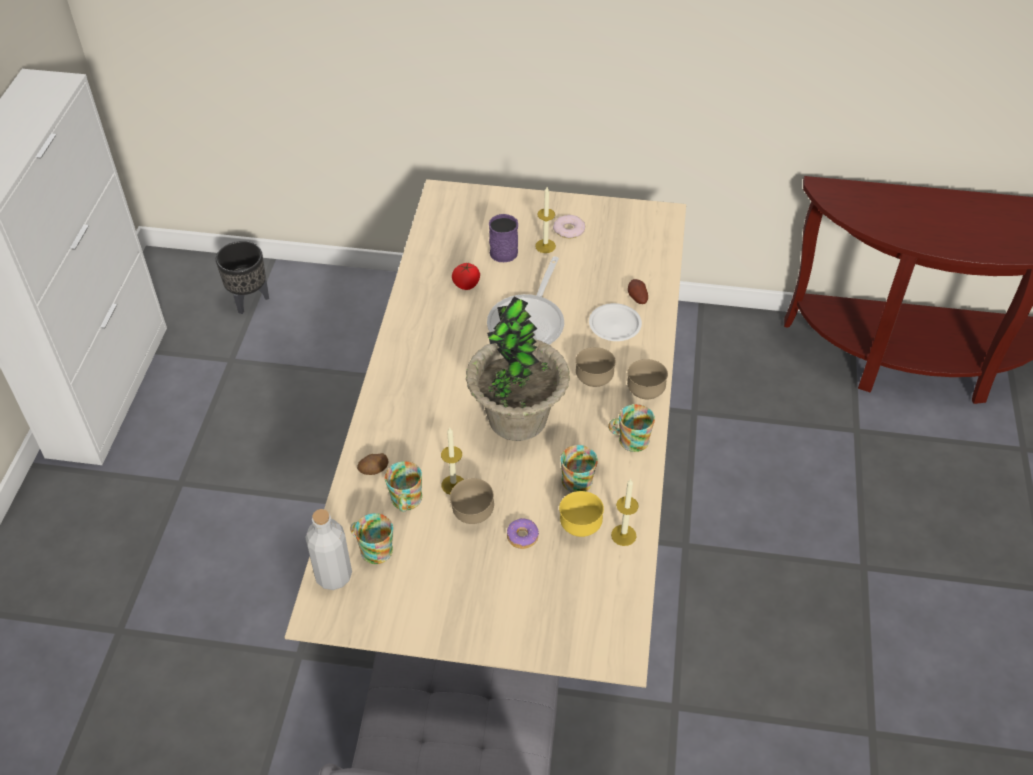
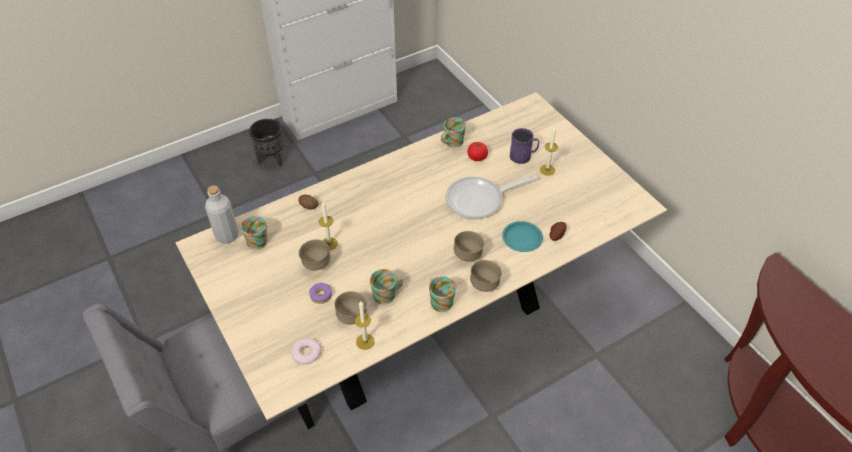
camera: 50 degrees right, 0 degrees up
black planter [216,241,269,314] -> black planter moved to [249,119,283,167]
mug [385,461,422,512] -> mug moved to [441,117,466,148]
potted plant [466,297,570,441] -> none
donut [553,215,585,238] -> donut moved to [291,338,322,364]
yellow bowl [559,491,604,537] -> brown bowl [334,291,367,325]
white plate [589,303,642,341] -> turquoise plate [502,221,543,252]

